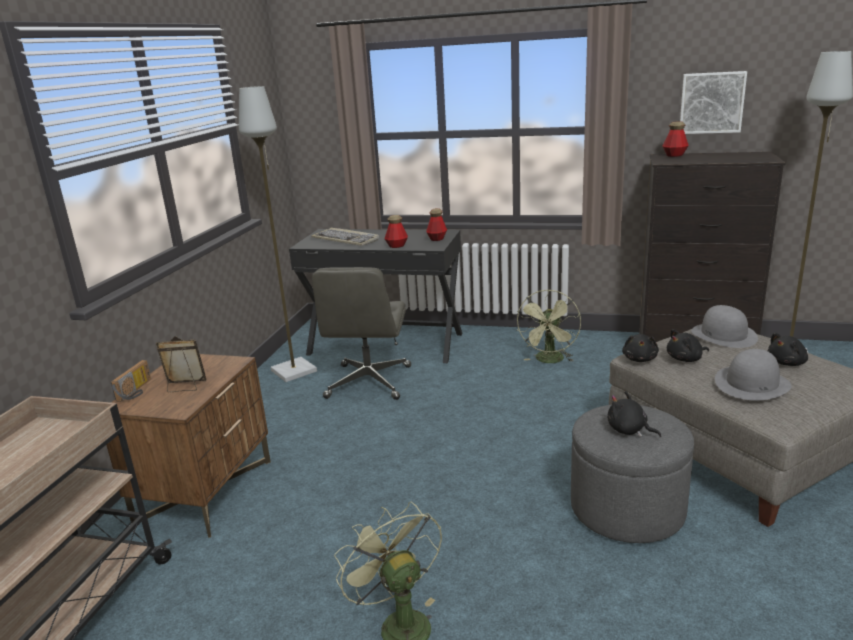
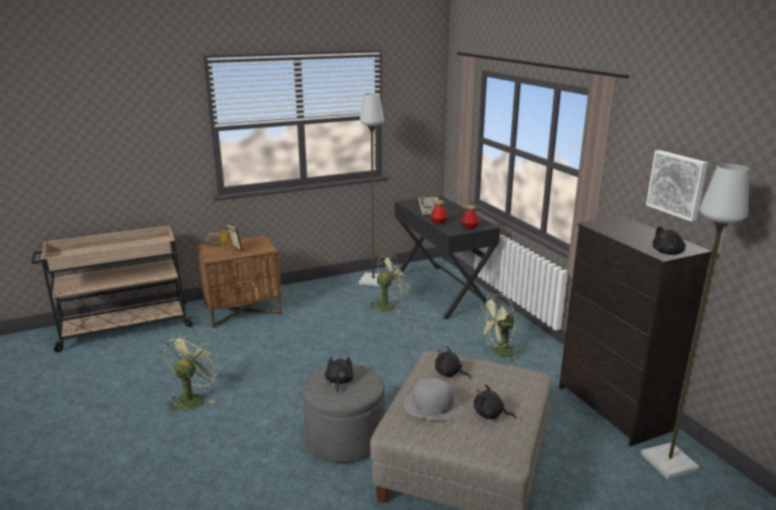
camera: 50 degrees right, 0 degrees up
grey office chair [312,267,411,400] -> green fan [368,254,409,313]
black plush toy [622,334,659,362] -> black plush toy moved to [652,226,686,255]
bottle [662,121,689,157] -> none
grey hat [691,305,758,348] -> none

